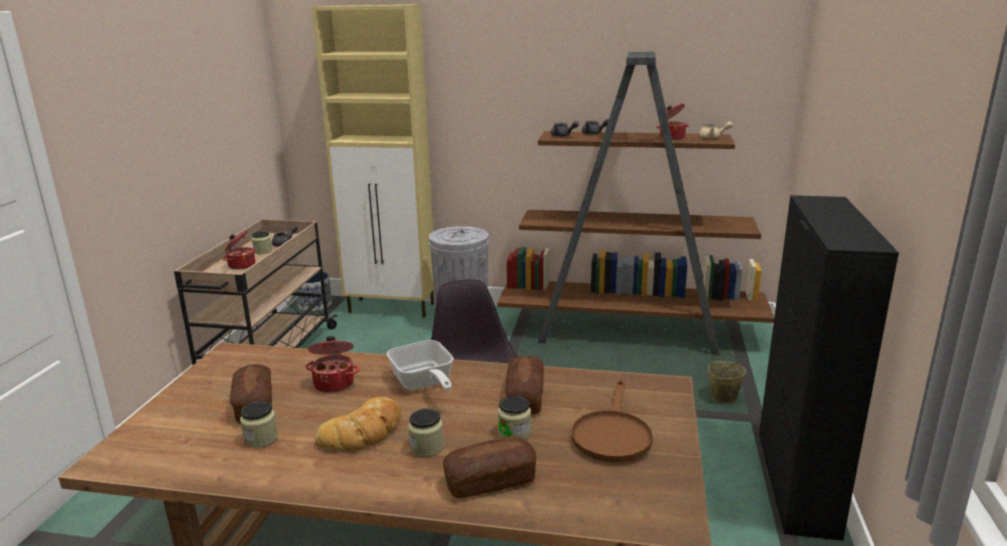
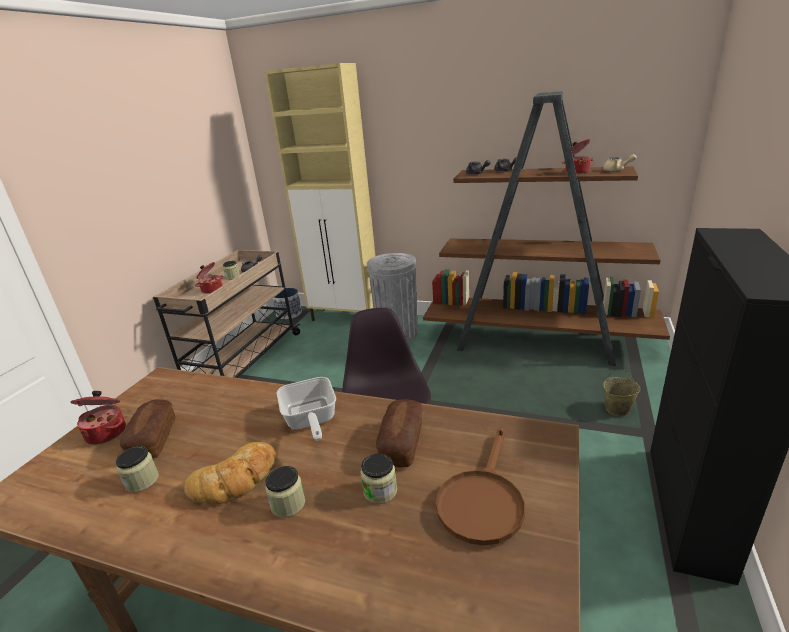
camera: 10 degrees right, 5 degrees up
cooking pot [305,336,360,393] -> cooking pot moved to [70,391,126,445]
bread [443,437,537,498] -> none

